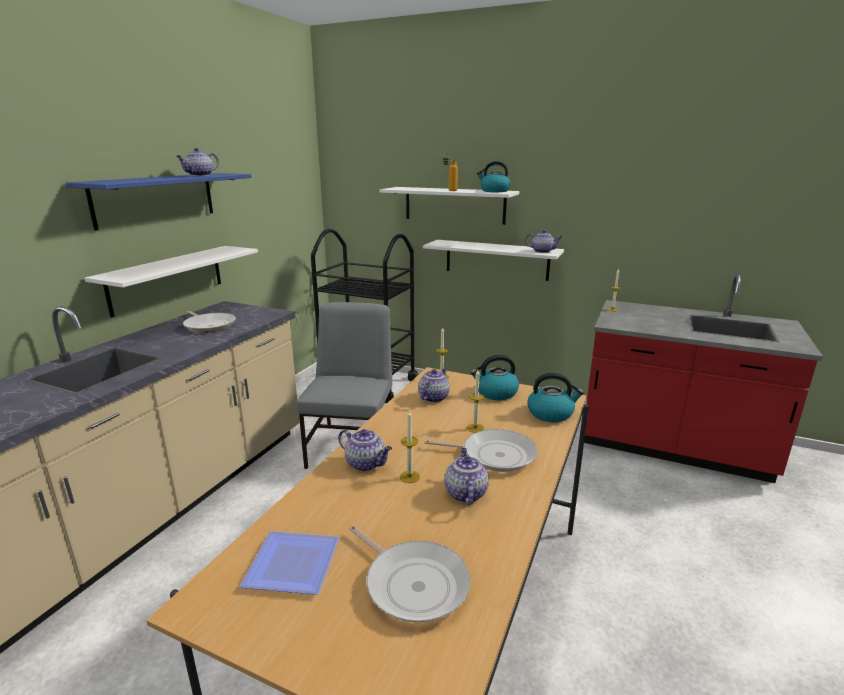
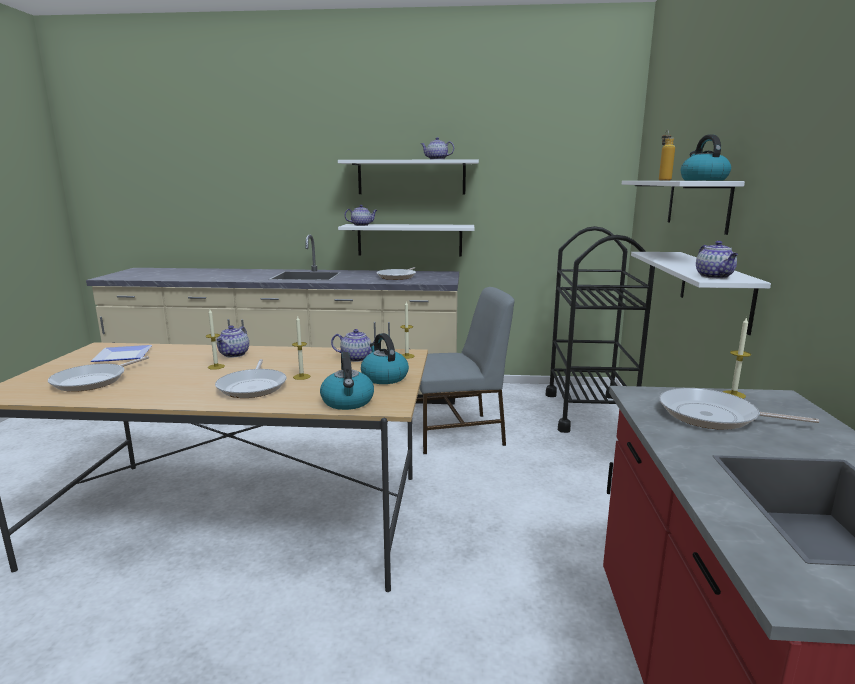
camera: 70 degrees right, 5 degrees down
blue shelf [66,173,252,231] -> white shelf [338,159,479,195]
teapot [444,448,489,505] -> teapot moved to [344,205,377,226]
none -> frying pan [659,388,819,430]

